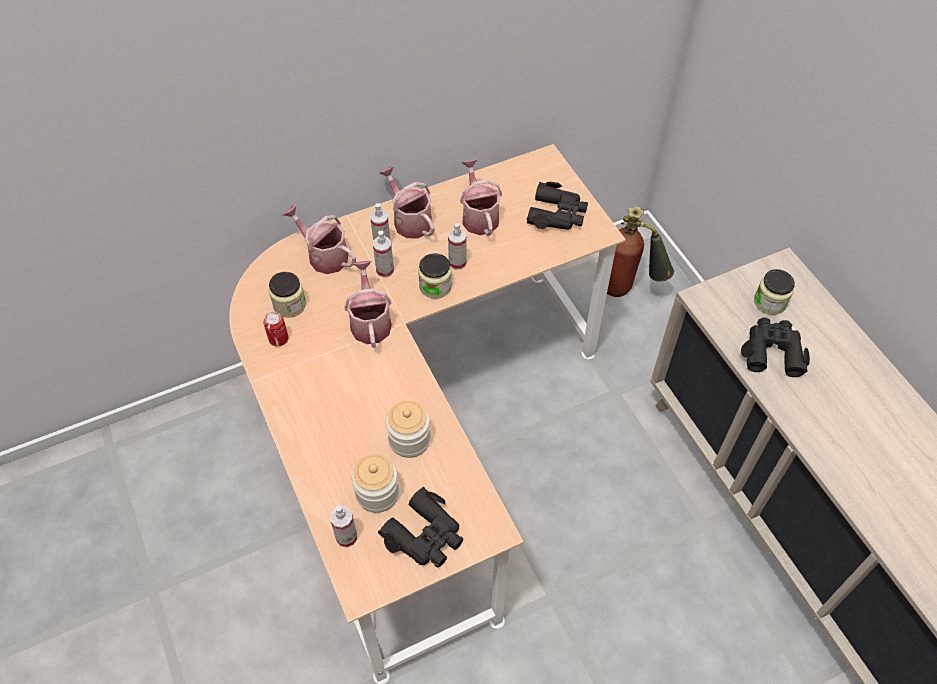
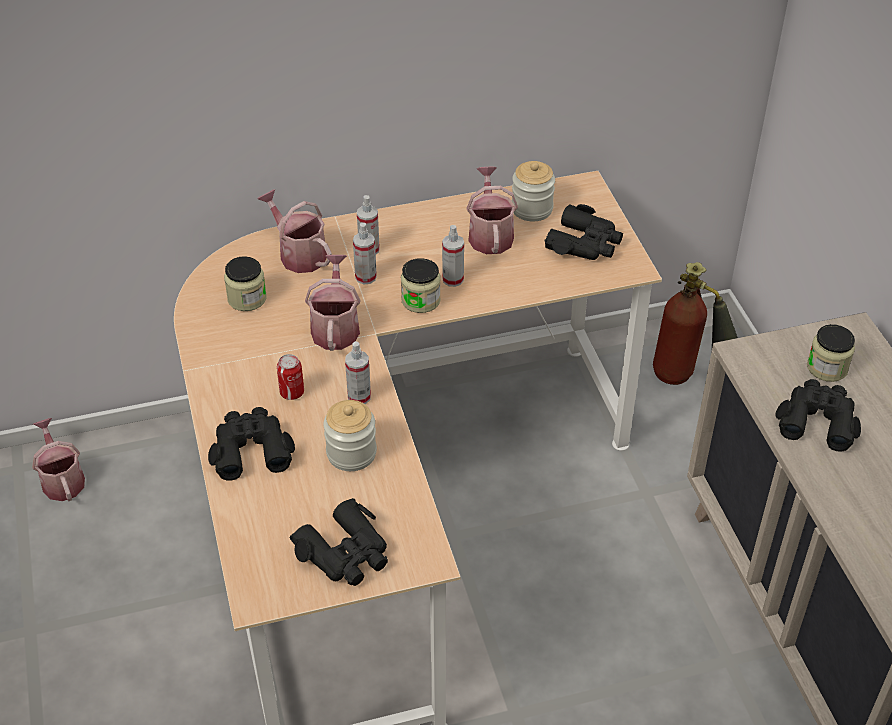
camera: 10 degrees right, 10 degrees down
can [263,312,289,346] -> can moved to [277,354,304,400]
spray bottle [330,505,357,548] -> spray bottle moved to [345,341,371,404]
jar [352,454,399,513] -> jar moved to [512,161,555,221]
watering can [379,166,434,238] -> watering can moved to [32,418,85,501]
none -> black binoculars [208,407,295,481]

